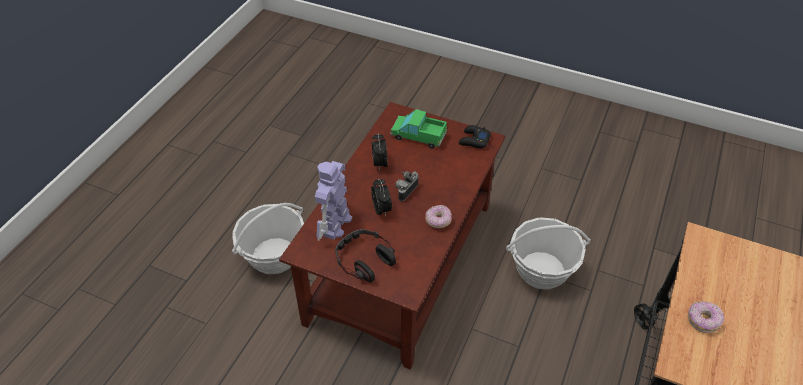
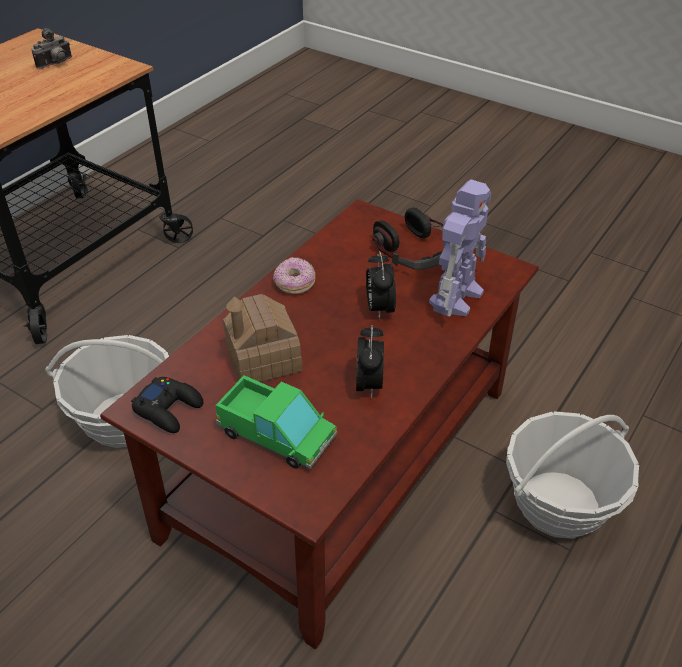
camera: 170 degrees left, 5 degrees down
camera [395,171,418,201] -> camera moved to [31,28,72,69]
donut [688,301,724,333] -> none
none -> toy house [223,294,302,382]

